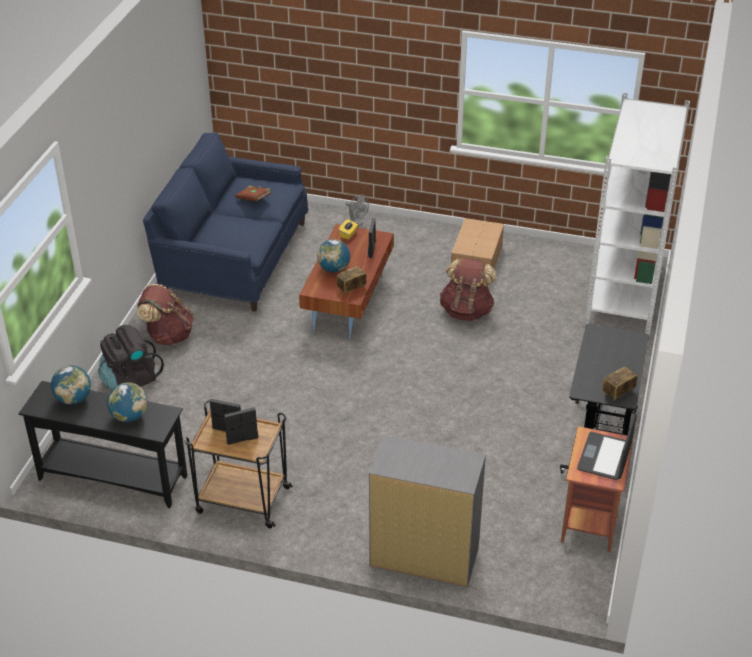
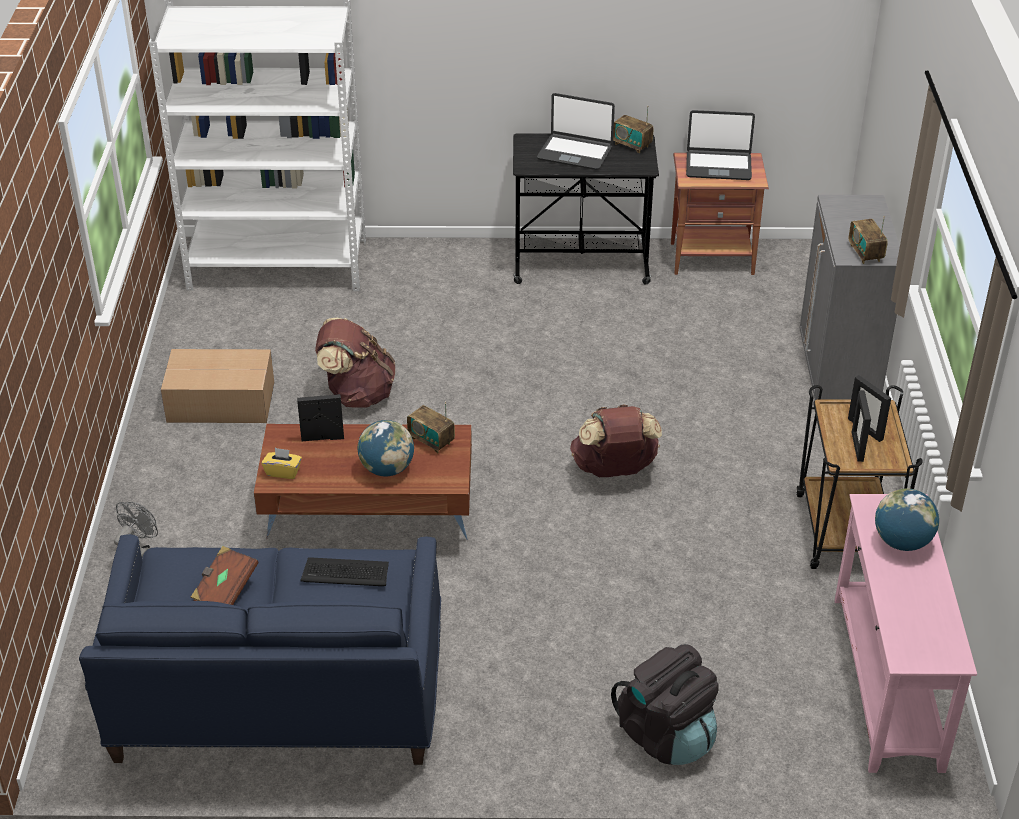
camera: 105 degrees left, 0 degrees up
black console table [19,381,188,508] -> pink console table [835,494,977,773]
globe [51,366,91,405] -> none
brown backpack [137,284,194,345] -> brown backpack moved to [570,404,662,477]
none -> keyboard [300,557,389,586]
none -> laptop [537,93,615,170]
none -> radio [849,216,888,264]

